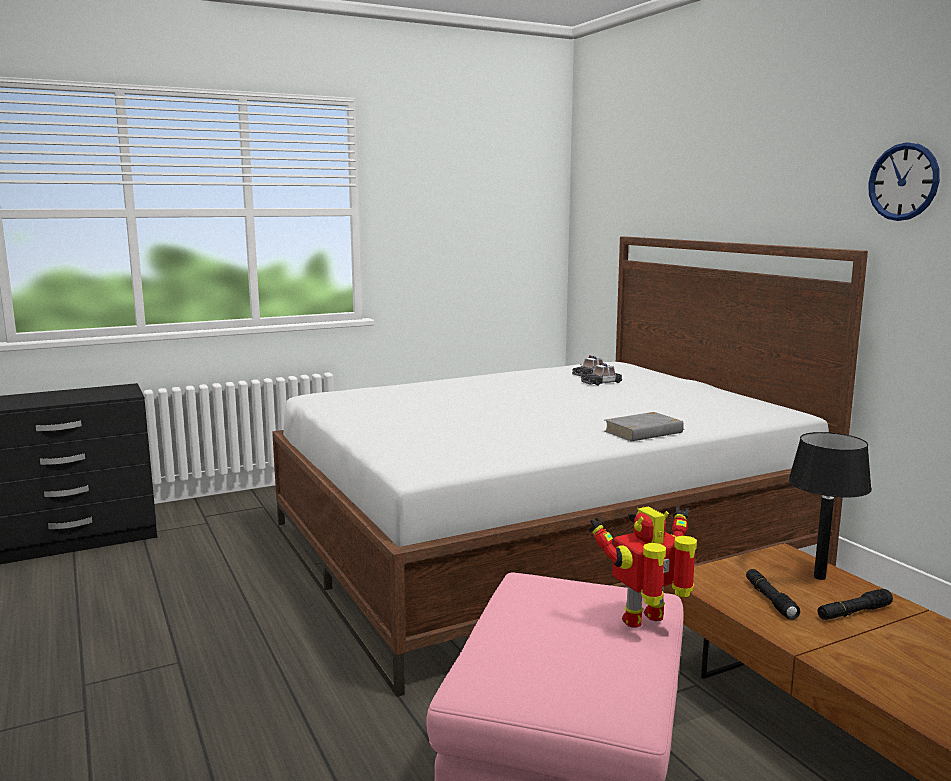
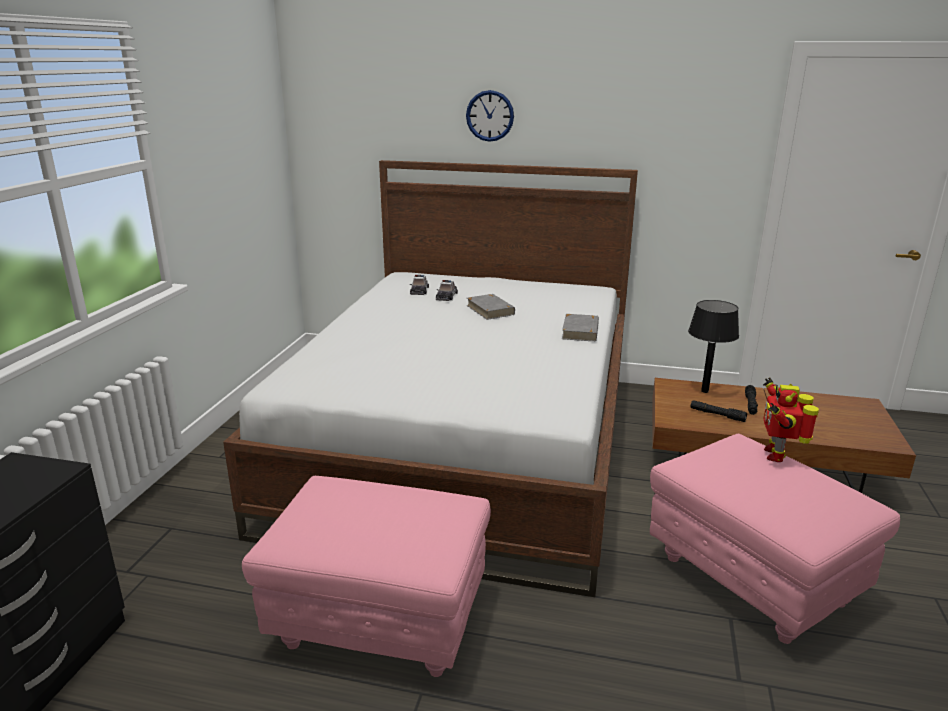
camera: 50 degrees left, 10 degrees up
wall clock [868,142,940,221] -> wall clock moved to [466,90,514,142]
none -> pink ottoman [242,476,491,677]
none -> grey book [467,294,515,320]

